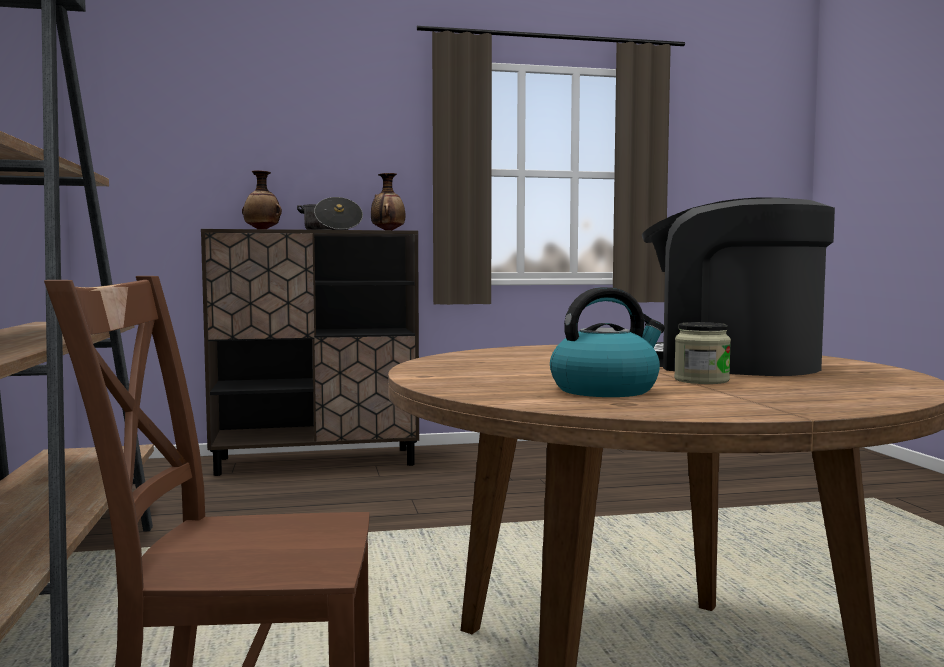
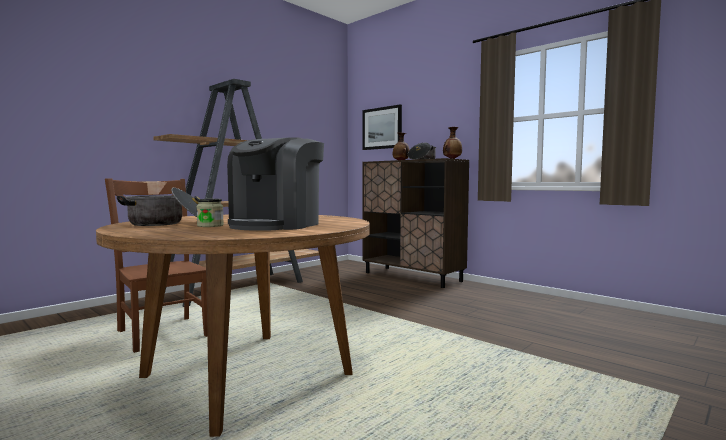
camera: 55 degrees right, 0 degrees up
kettle [550,287,665,397] -> cooking pot [117,188,200,226]
coffee machine [642,197,835,376] -> coffee machine turned 150 degrees counterclockwise [227,137,324,231]
none -> picture [362,105,402,150]

